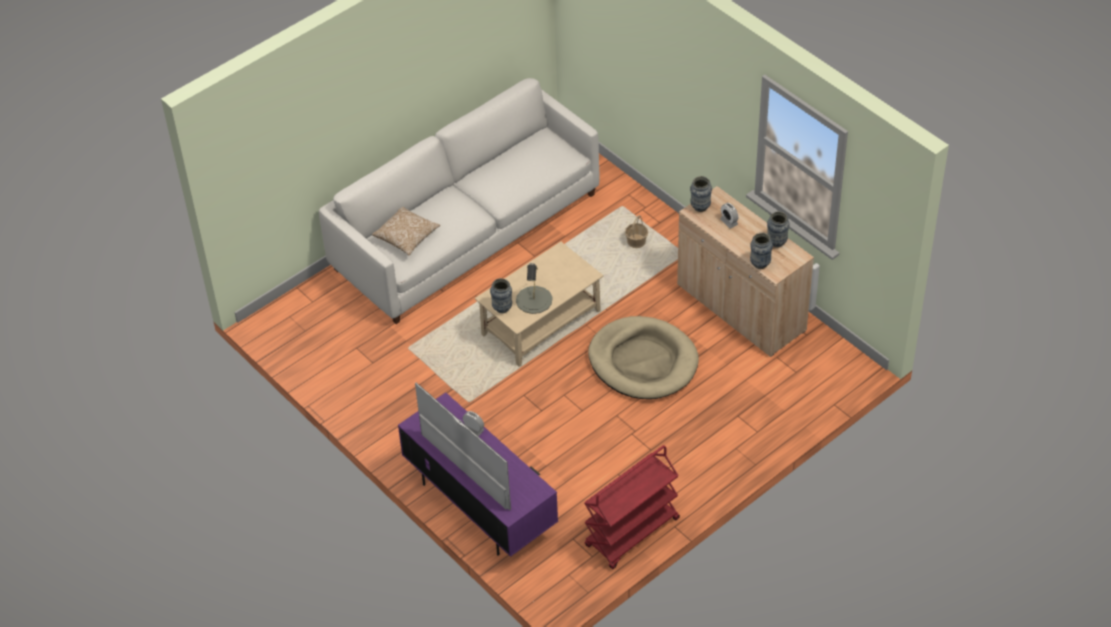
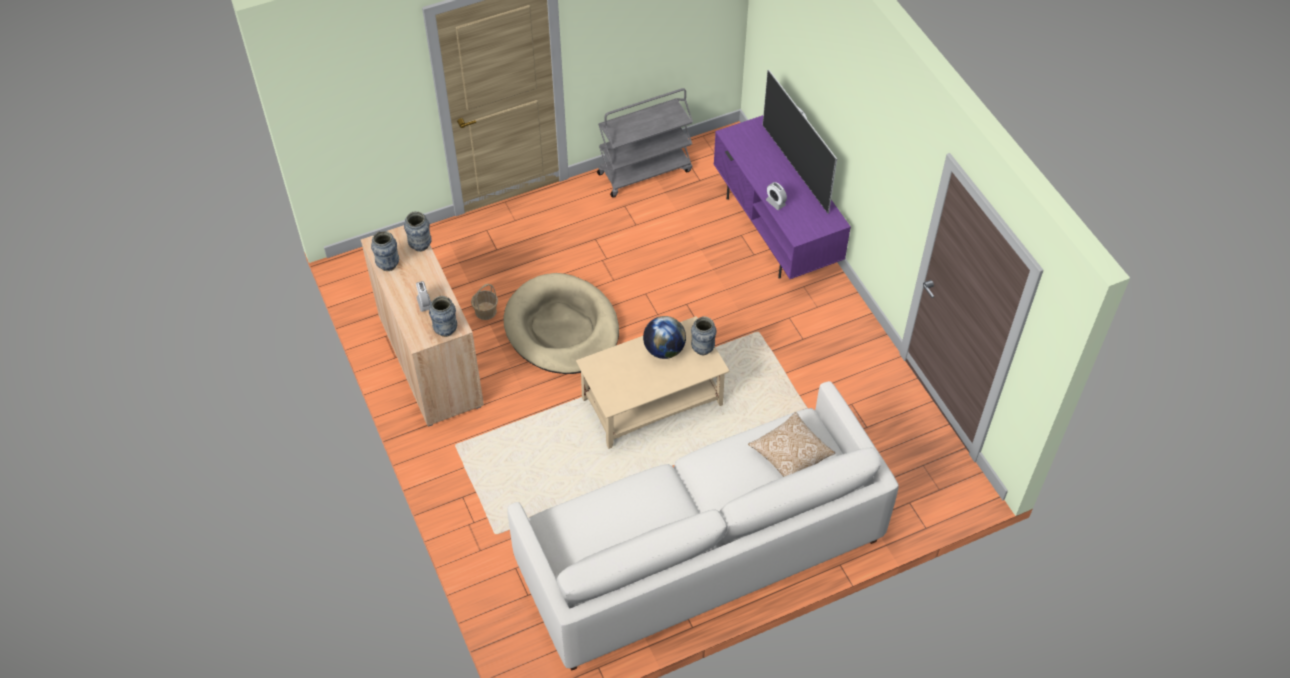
camera: 165 degrees left, 5 degrees up
grey table lamp [516,263,553,314] -> globe [643,316,686,359]
red cart [584,445,680,569] -> grey cart [597,88,693,197]
basket [625,215,648,248] -> basket moved to [471,284,498,320]

